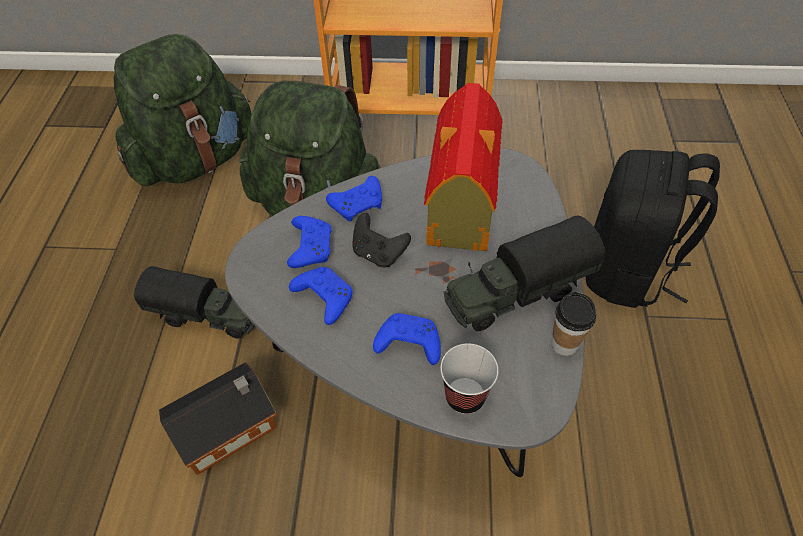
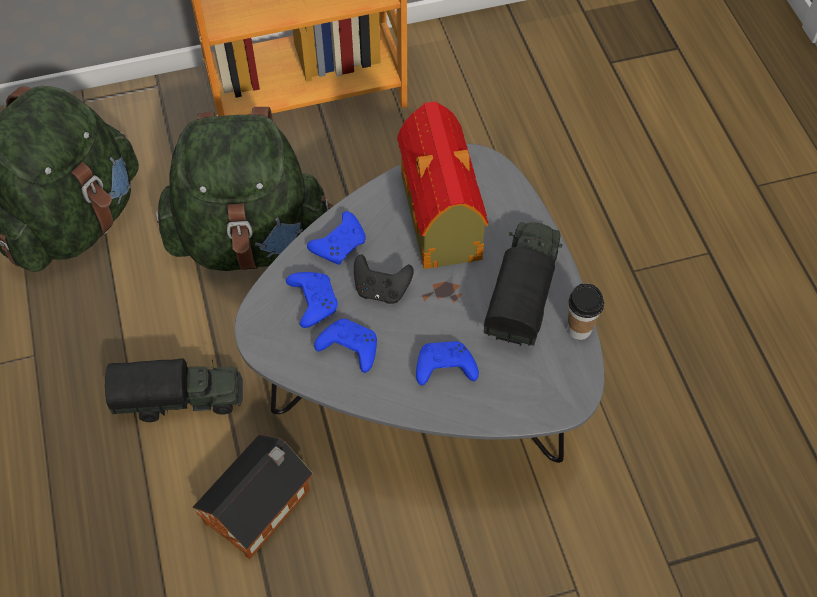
camera: 20 degrees left, 5 degrees up
cup [440,344,498,414] -> none
toy truck [444,215,605,331] -> toy truck turned 150 degrees clockwise [483,222,563,346]
black backpack [586,150,720,308] -> none

